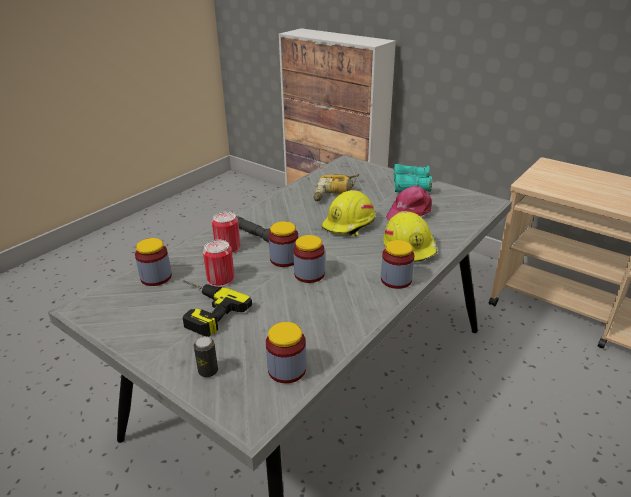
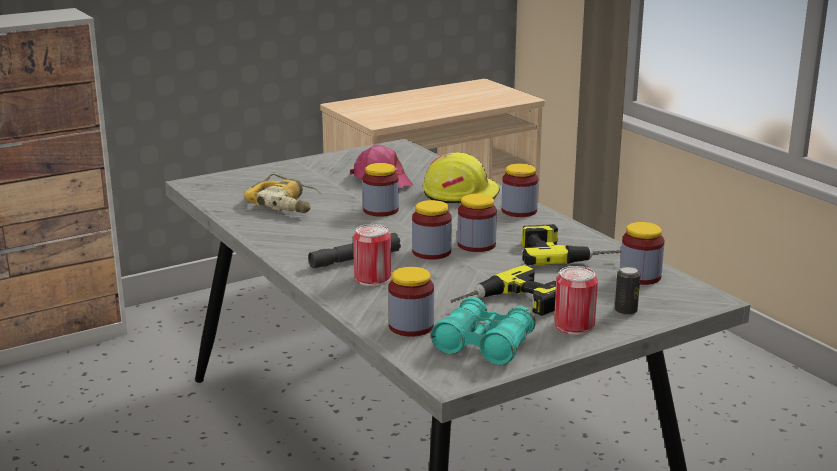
camera: 70 degrees left, 10 degrees down
can [203,240,234,287] -> can moved to [554,266,598,335]
yellow hard hat [321,190,376,237] -> jar [362,163,399,217]
turquoise binoculars [394,164,432,192] -> turquoise binoculars moved to [431,297,536,365]
none -> power drill [522,224,621,265]

